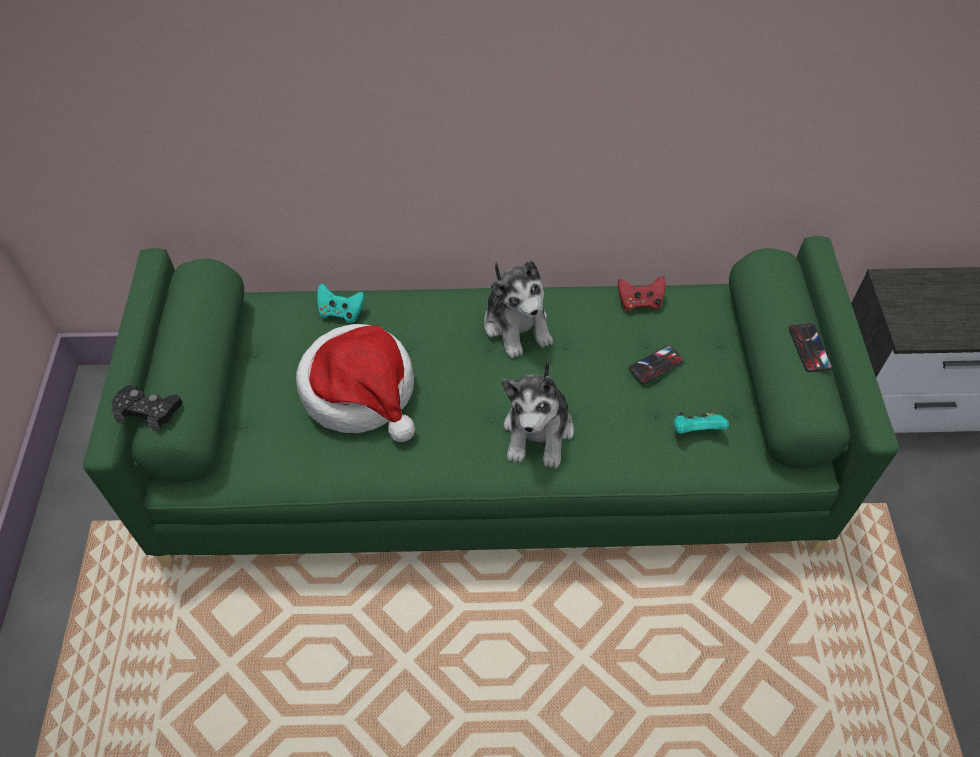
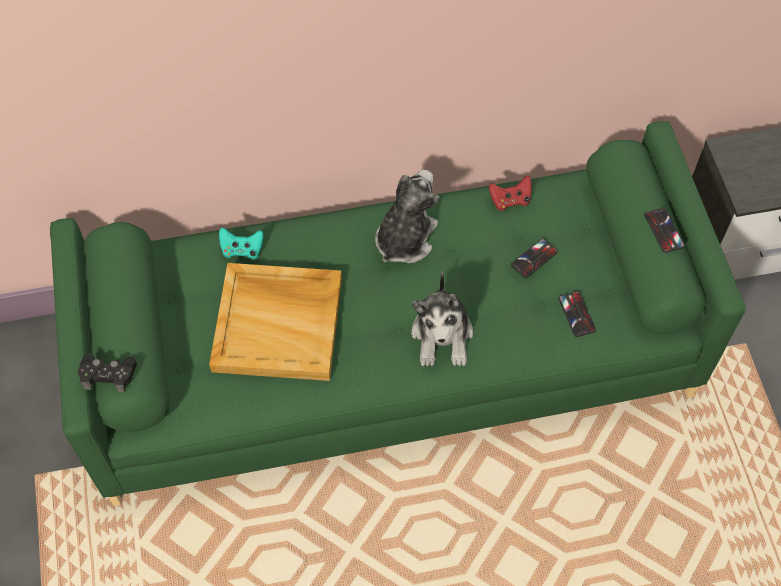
camera: 10 degrees left, 5 degrees up
hat [296,324,415,442] -> beige tray [209,263,342,381]
plush toy [484,260,553,358] -> plush toy turned 120 degrees counterclockwise [375,170,440,263]
turquoise game controller [673,413,729,434] -> phone [558,291,596,337]

